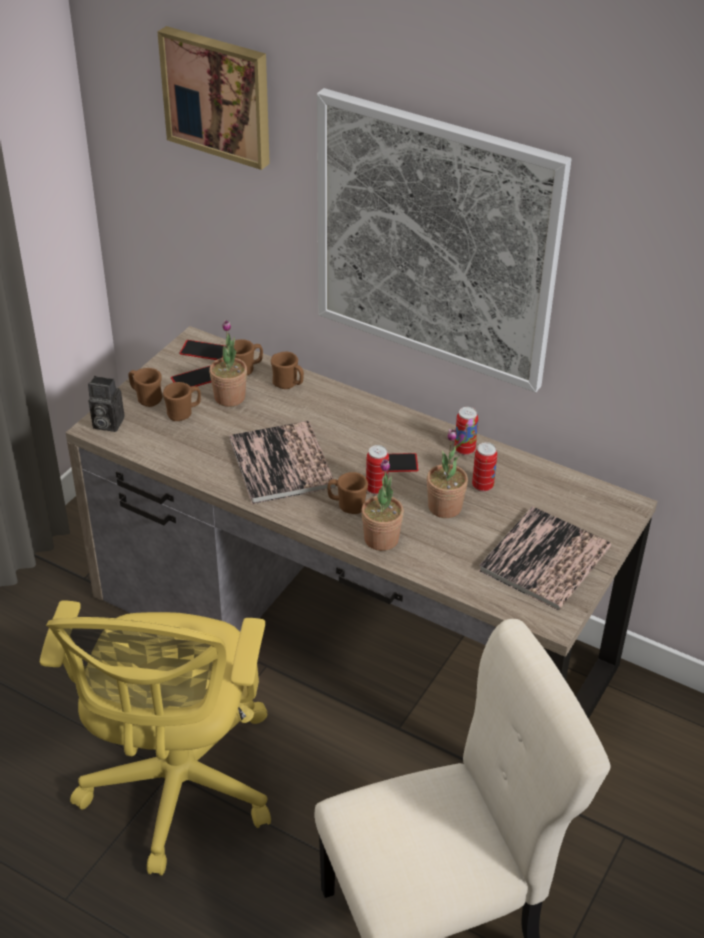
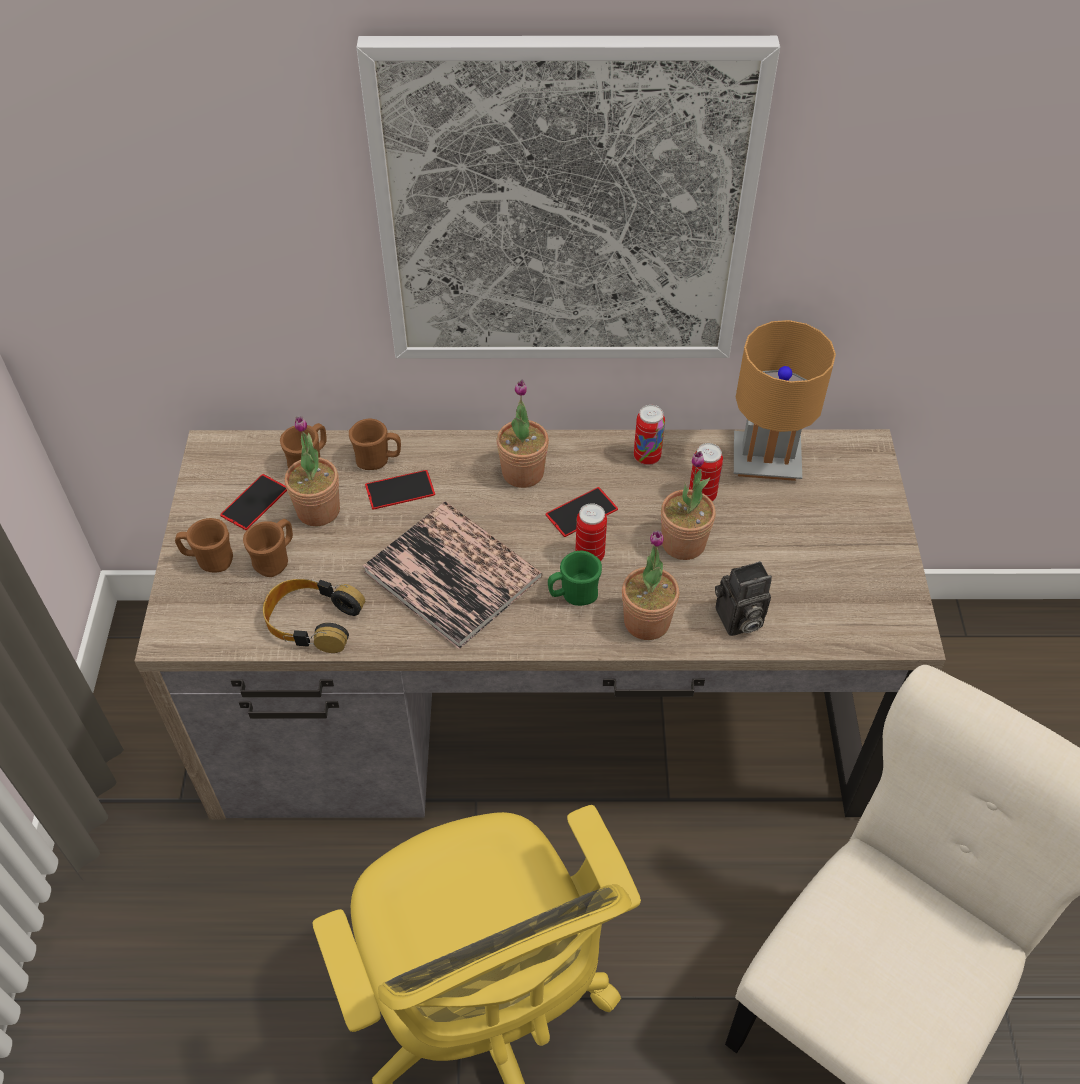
camera: 30 degrees left, 10 degrees up
camera [88,376,124,432] -> camera moved to [715,561,772,636]
picture [157,26,270,170] -> none
phone [179,340,227,360] -> phone moved to [365,470,435,510]
brown mug [327,472,368,514] -> green mug [548,550,602,606]
book [479,506,611,610] -> none
none -> headphones [263,579,365,653]
none -> potted plant [497,379,549,488]
none -> brown table lamp [734,320,836,481]

